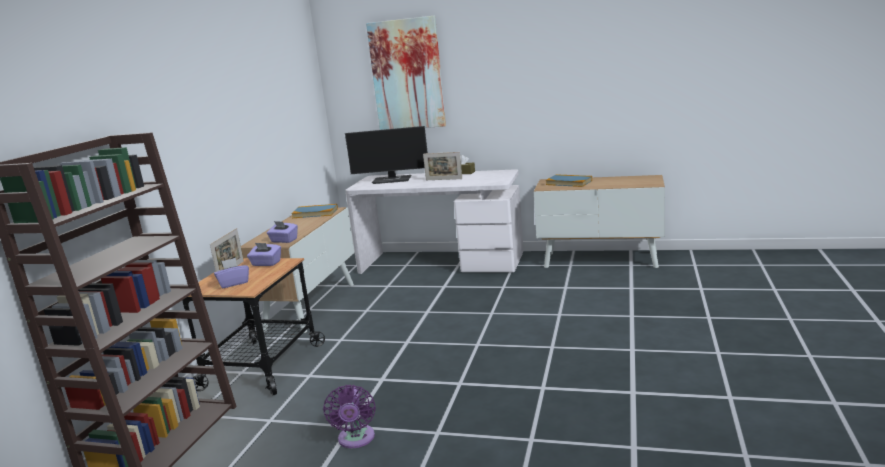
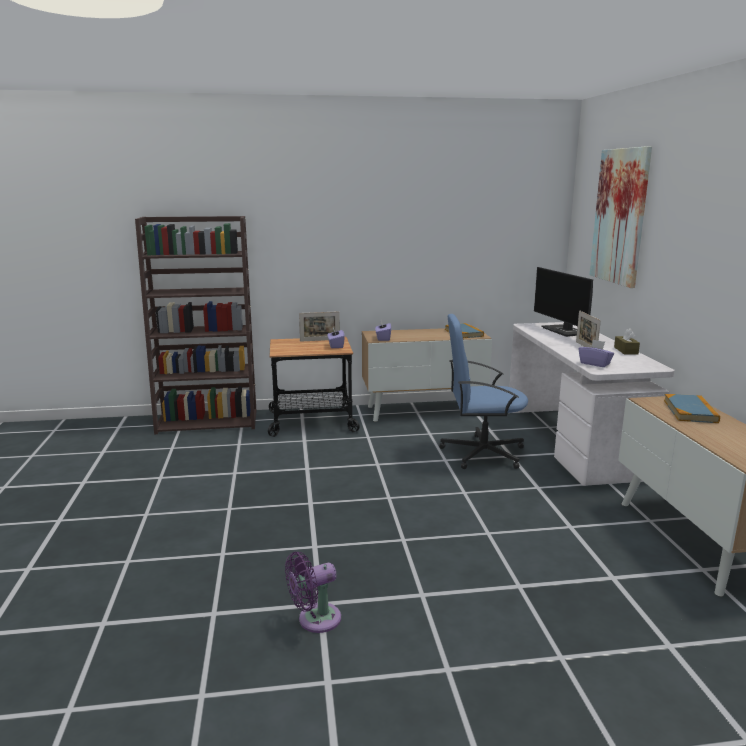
camera: 65 degrees right, 0 degrees up
purple tissue box [214,258,249,289] -> purple tissue box moved to [579,340,614,367]
purple fan [323,385,376,448] -> purple fan moved to [285,552,341,633]
none -> blue office chair [439,314,528,469]

